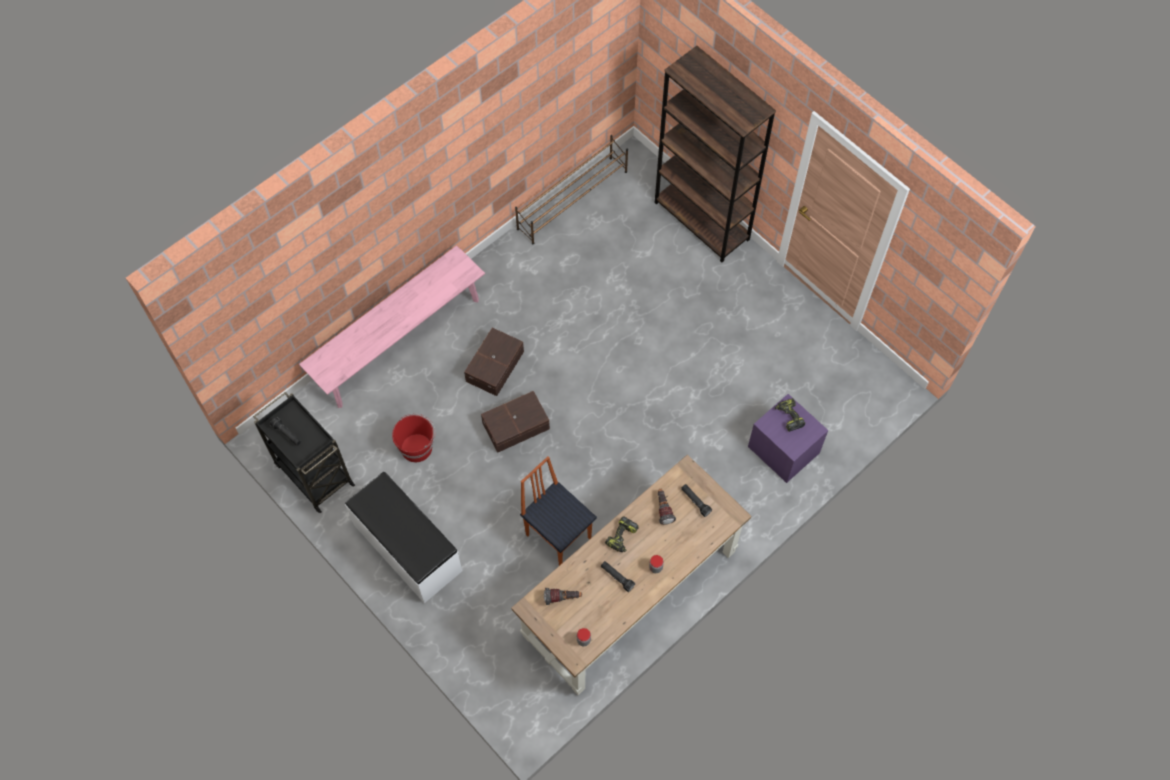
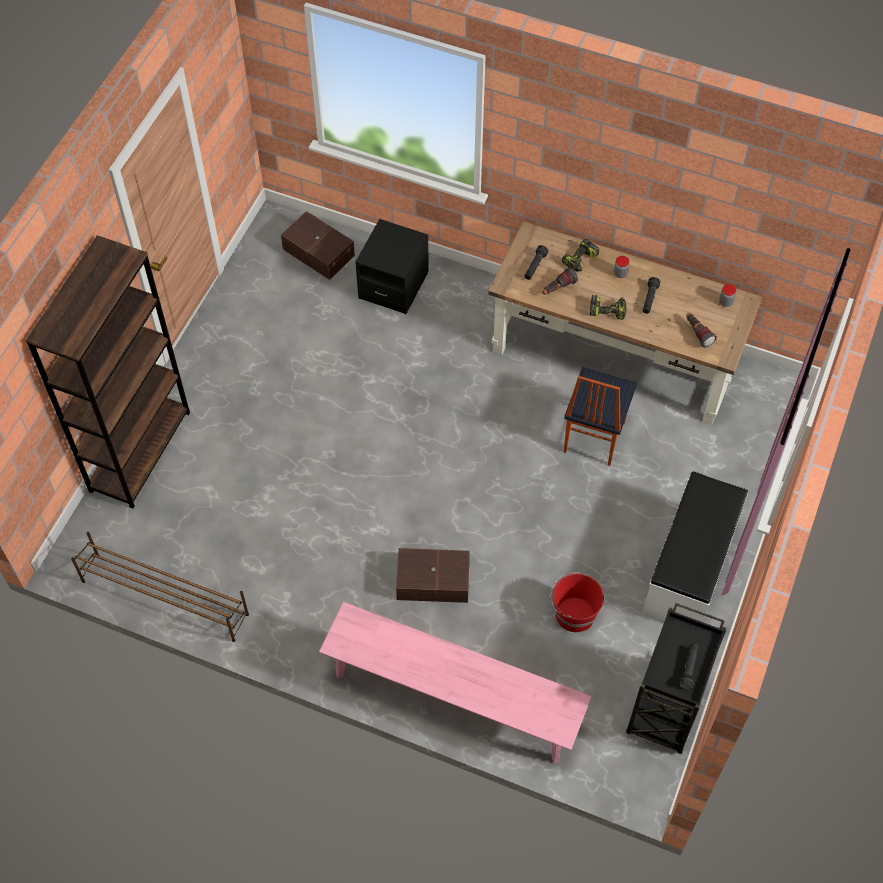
camera: 115 degrees left, 5 degrees down
brown storage box [481,391,550,453] -> brown storage box moved to [281,211,355,280]
purple nightstand [748,394,828,483] -> black nightstand [355,219,429,314]
power drill [775,398,805,432] -> power drill moved to [561,239,599,272]

